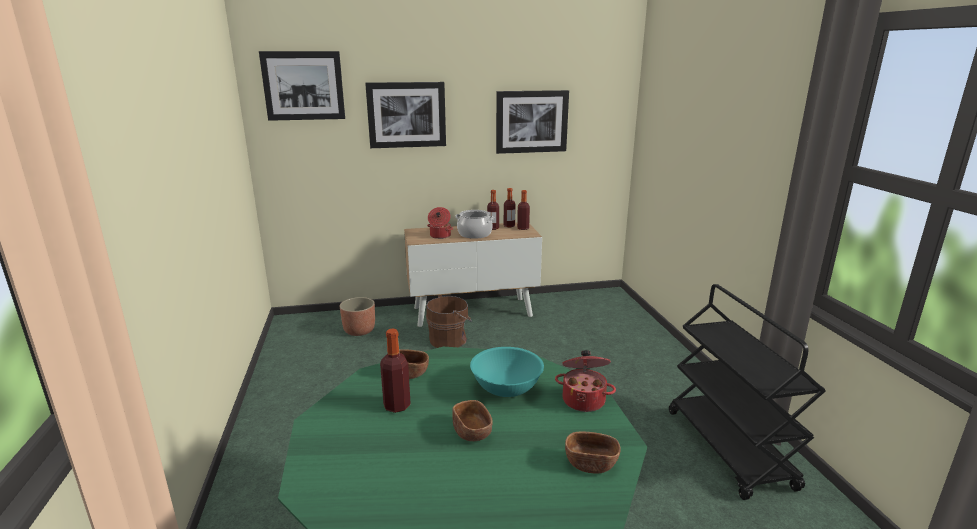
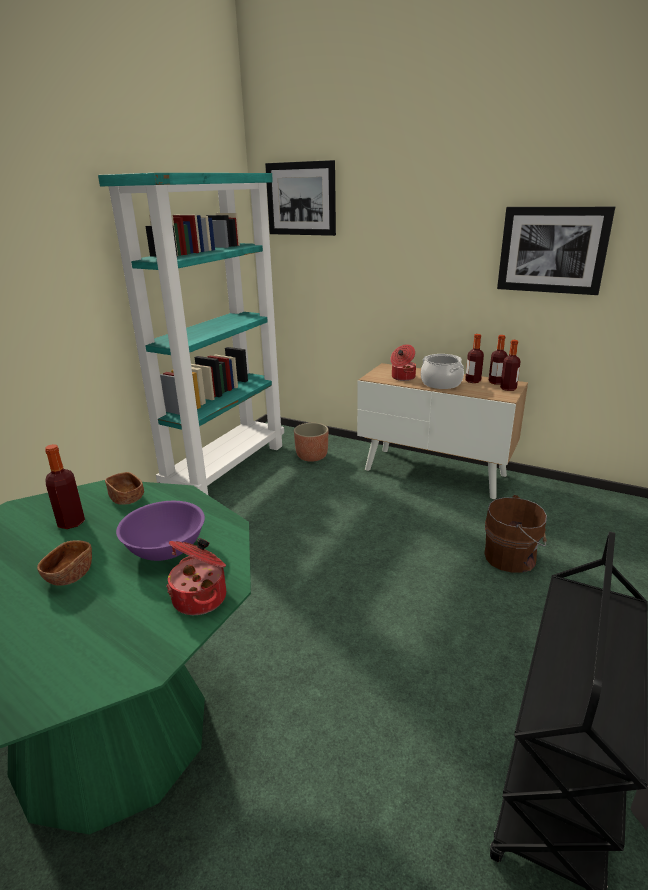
camera: 40 degrees right, 5 degrees up
picture [365,82,446,148] -> none
brown bucket [426,295,472,348] -> brown bucket moved to [484,495,547,573]
turquoise bowl [470,347,544,397] -> purple bowl [116,501,205,561]
brown bowl [565,431,621,473] -> none
none -> turquoise bookcase [98,173,284,495]

